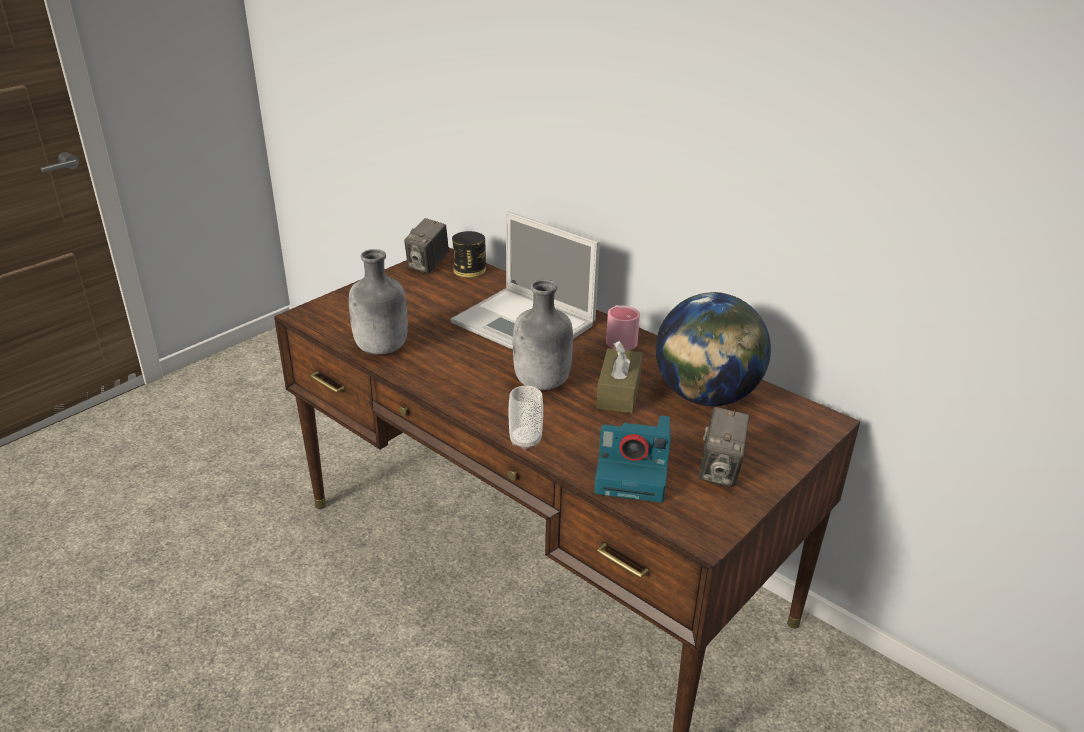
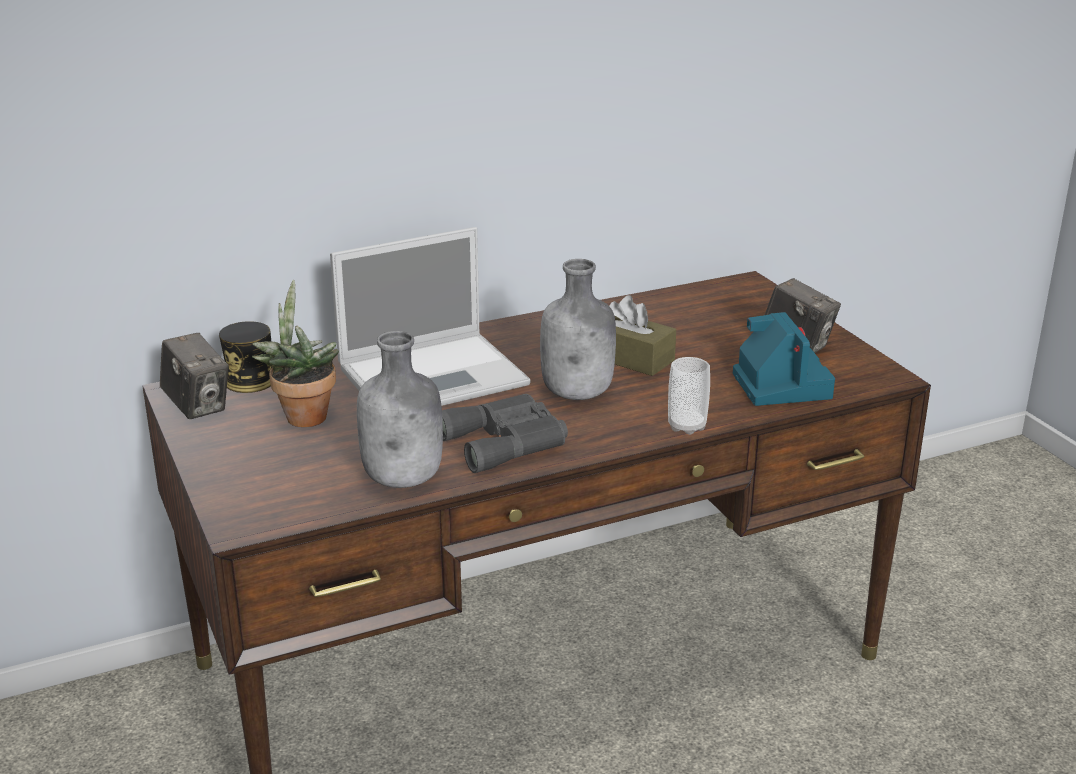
camera: 65 degrees left, 5 degrees down
camera [595,416,671,503] -> camera turned 45 degrees counterclockwise [733,312,835,406]
pink mug [606,305,640,351] -> none
globe [655,292,771,406] -> none
none -> potted plant [252,280,339,427]
none -> grey binoculars [442,394,568,473]

